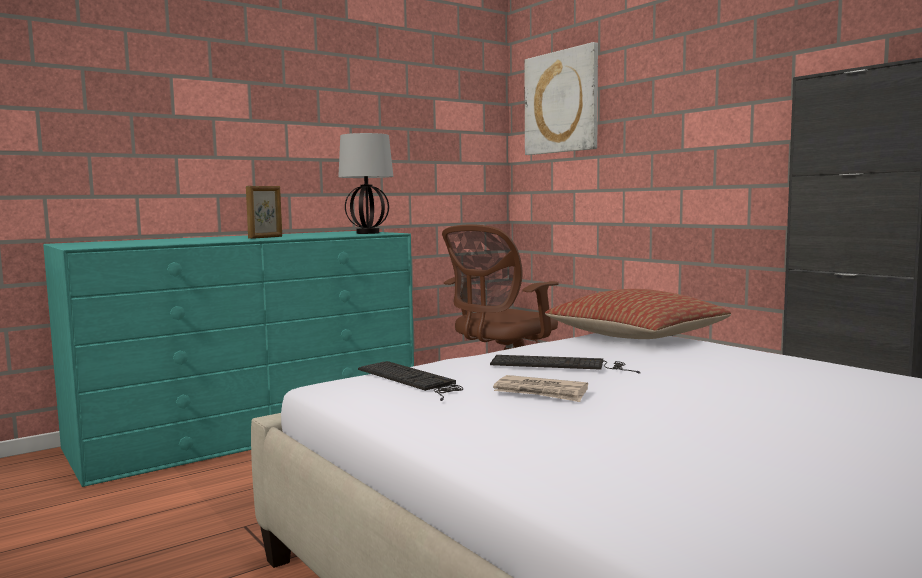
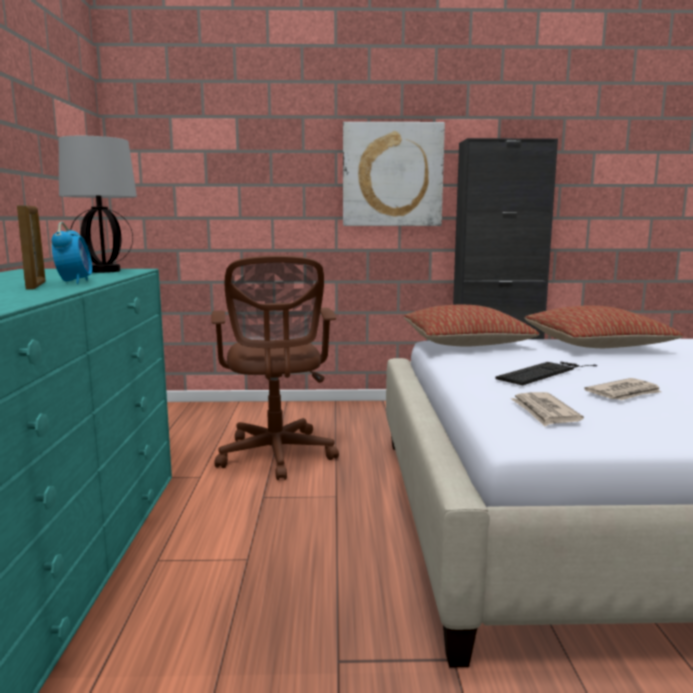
camera: 55 degrees left, 5 degrees up
keyboard [358,361,463,401] -> newspaper [510,392,584,426]
picture [524,42,598,155] -> picture moved to [343,122,445,226]
none -> alarm clock [52,222,92,284]
none -> pillow [524,306,683,348]

